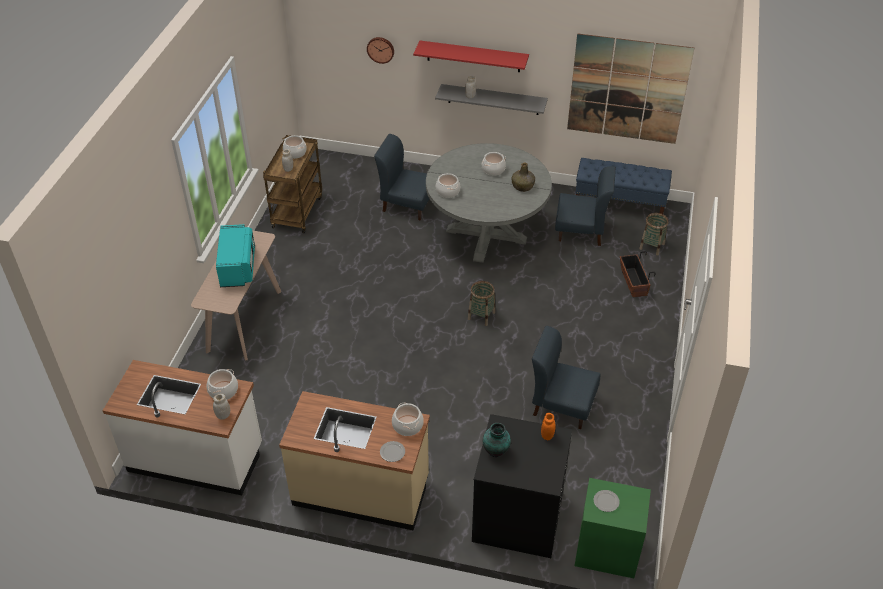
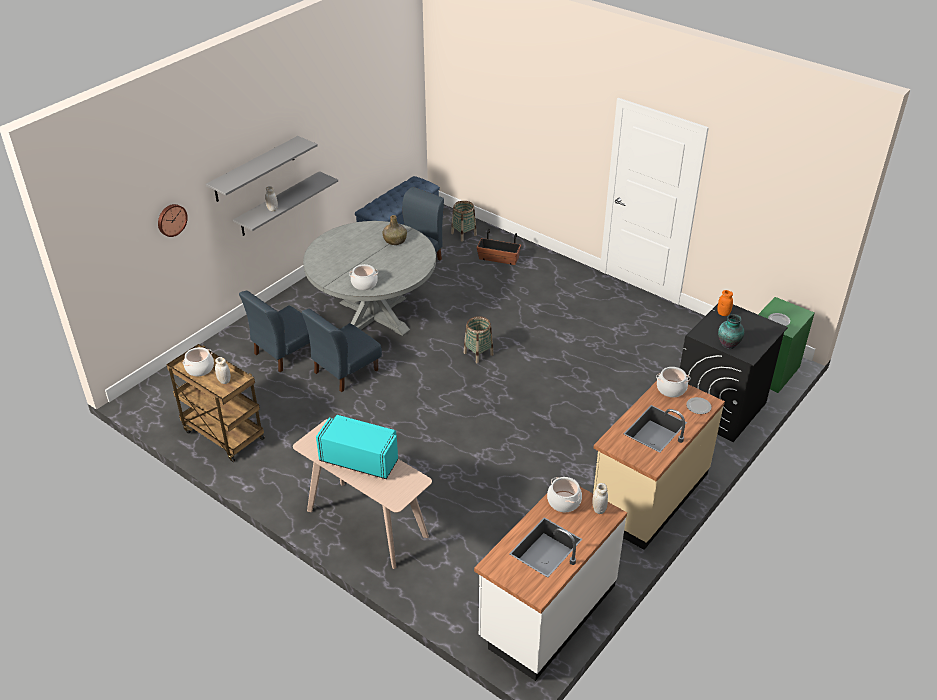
camera: 65 degrees left, 5 degrees down
red shelf [413,41,529,72] -> grey shelf [206,136,318,202]
cooking pot [482,152,506,176] -> none
blue chair [532,326,601,429] -> blue chair moved to [302,309,382,392]
picture [567,33,694,144] -> none

